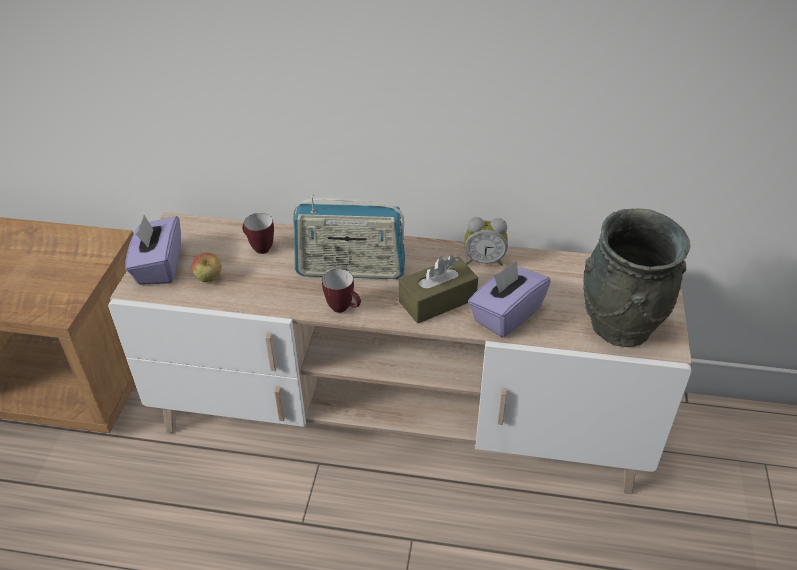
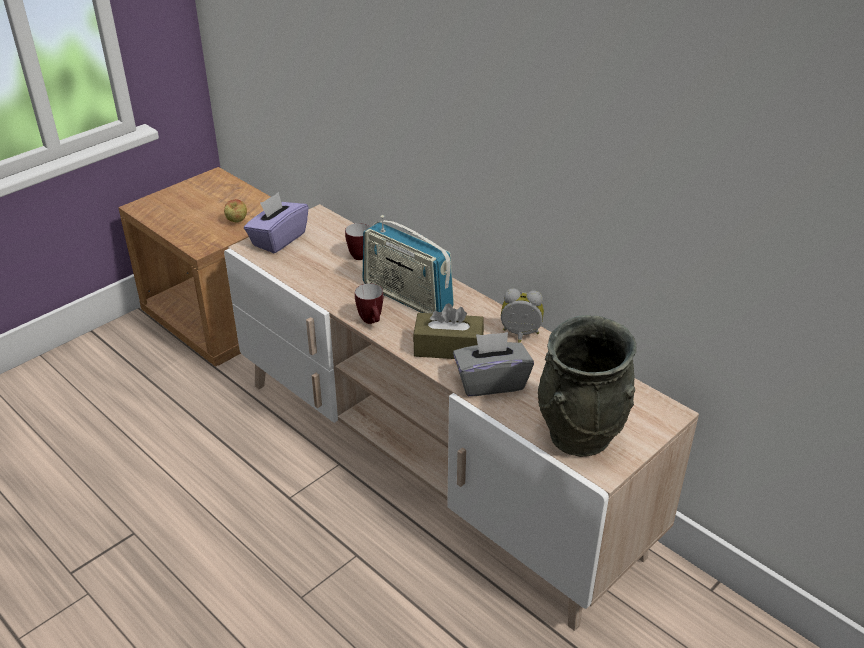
camera: 35 degrees right, 5 degrees down
apple [192,253,222,282] -> apple moved to [224,199,247,223]
alarm clock [464,217,508,266] -> alarm clock turned 150 degrees clockwise [501,288,544,343]
purple tissue box [468,260,551,338] -> grey tissue box [453,332,534,396]

